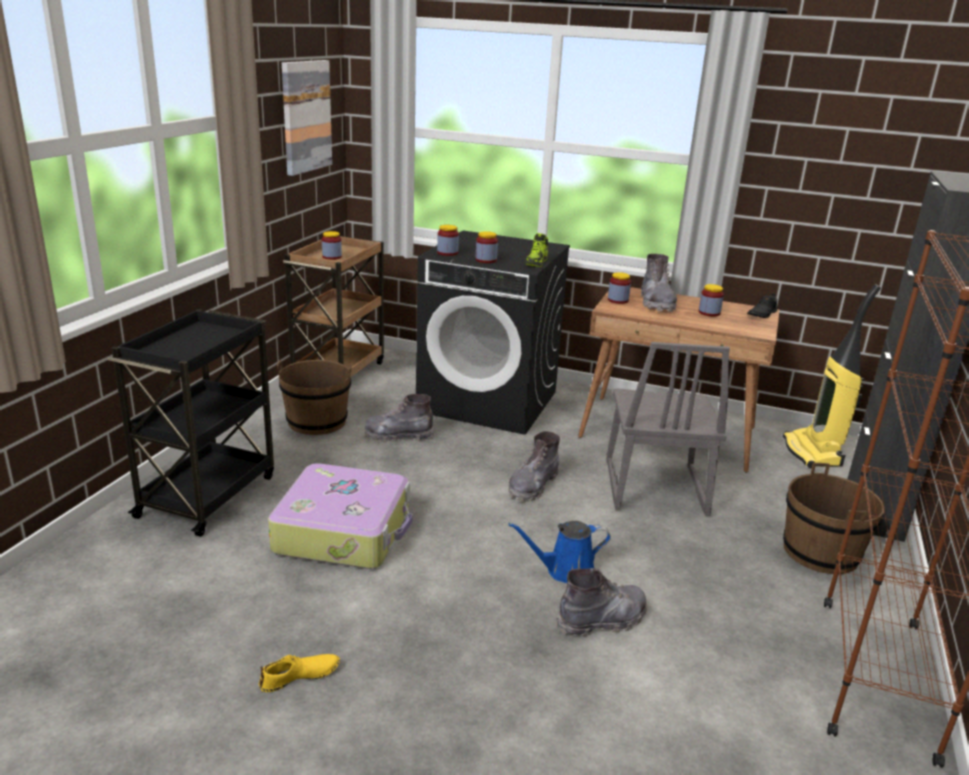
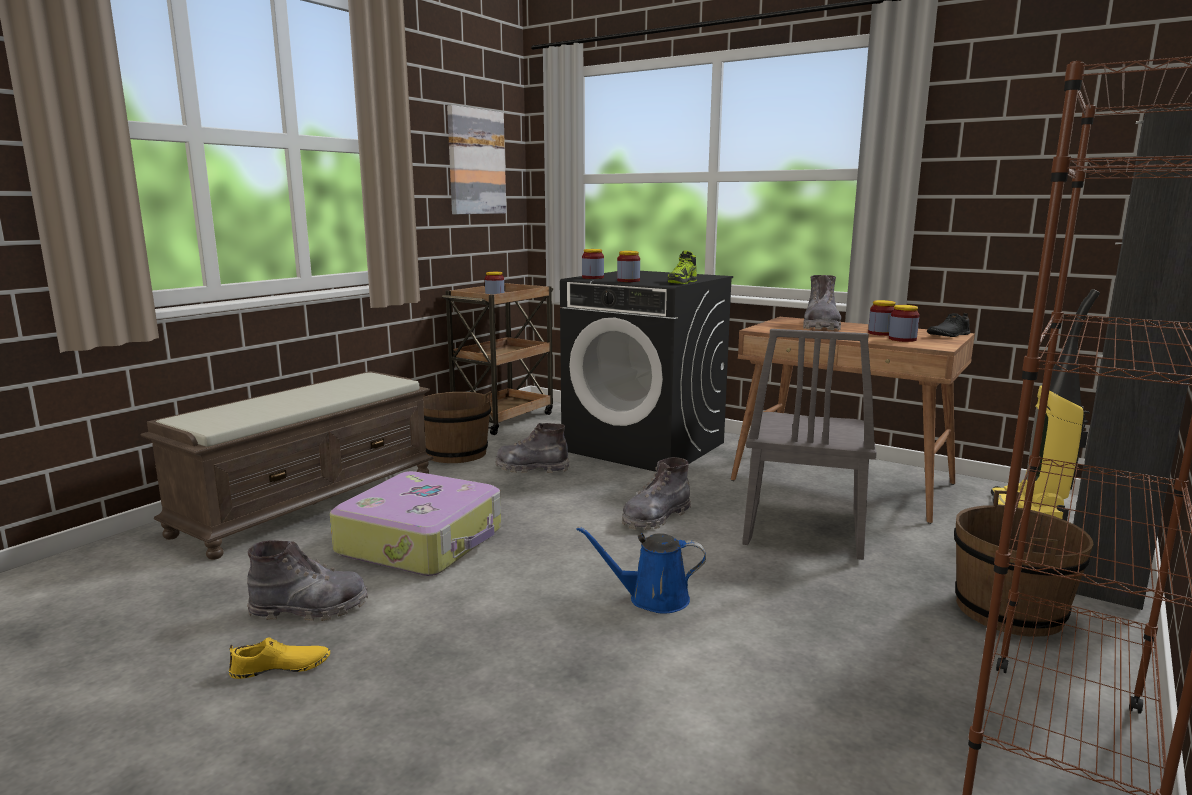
camera: 15 degrees right, 10 degrees down
black cart [108,309,274,537] -> brown bench [141,371,433,560]
grey boot [556,568,647,636] -> grey boot moved to [247,540,368,621]
jar [608,272,631,304] -> jar moved to [889,305,920,342]

